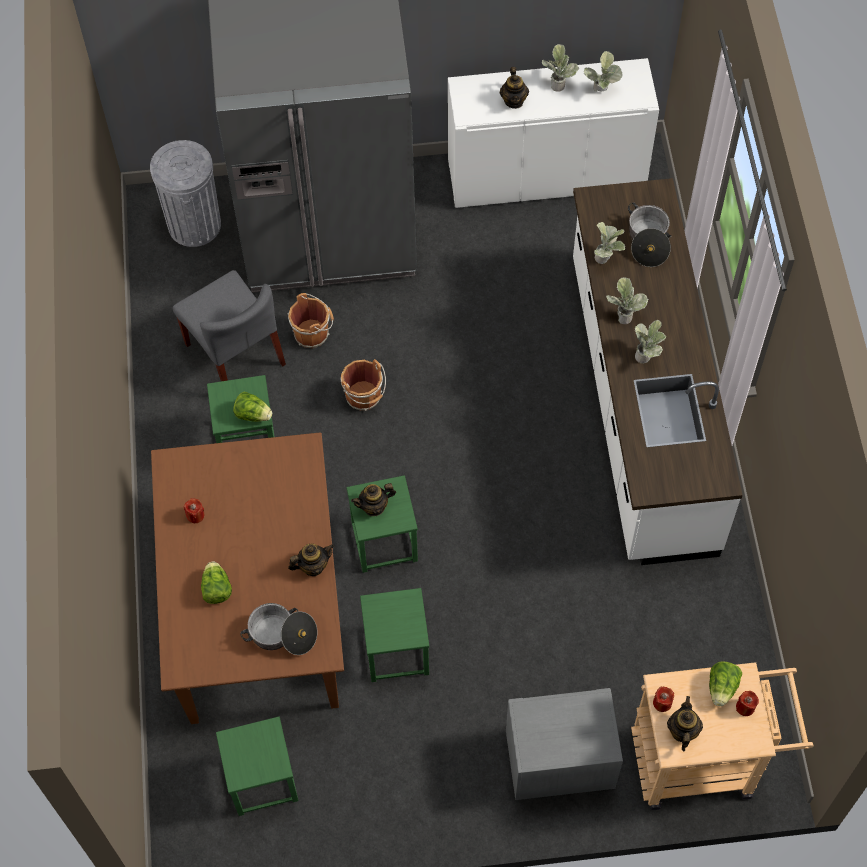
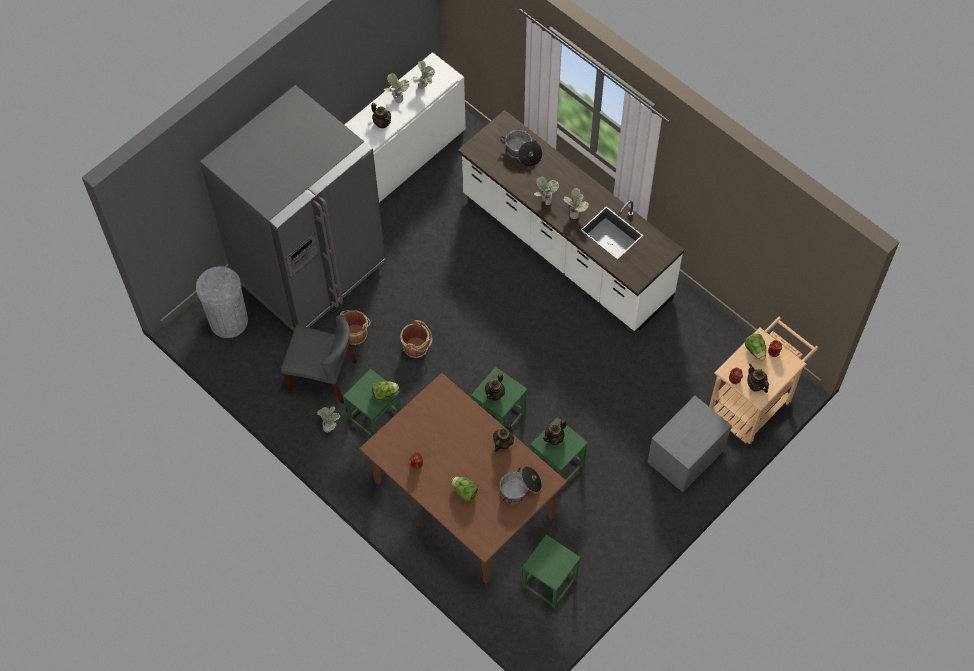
camera: 40 degrees left, 0 degrees up
potted plant [594,222,625,264] -> potted plant moved to [317,406,340,432]
none -> teapot [543,419,567,445]

